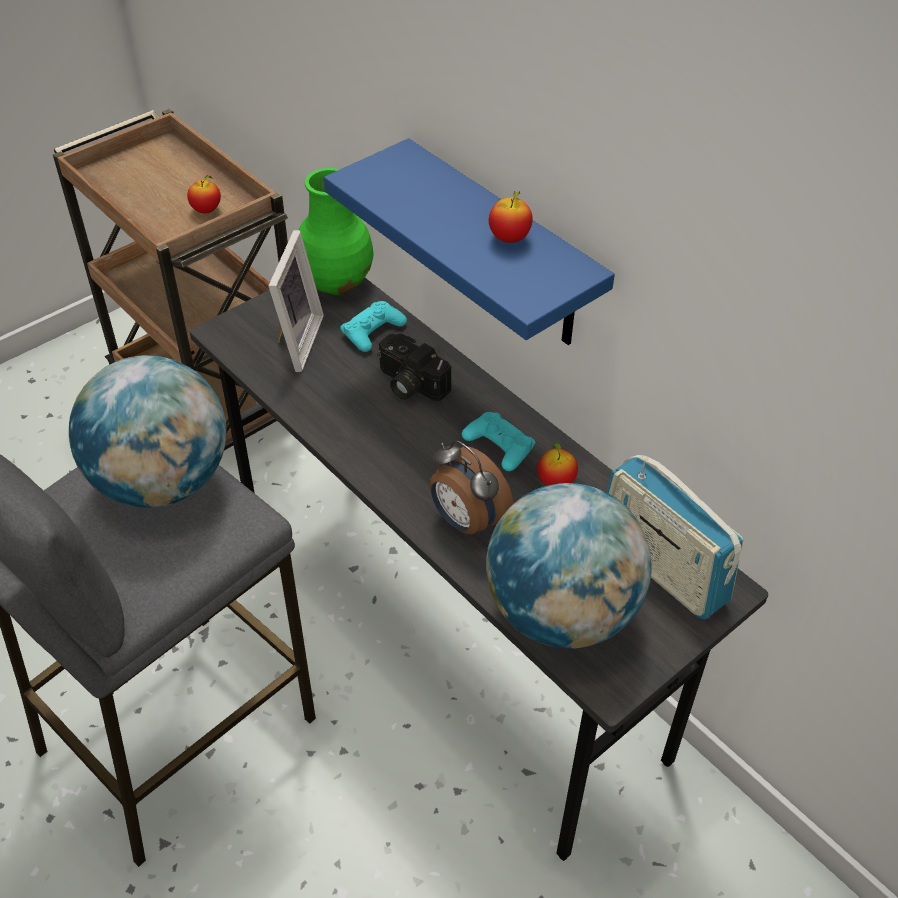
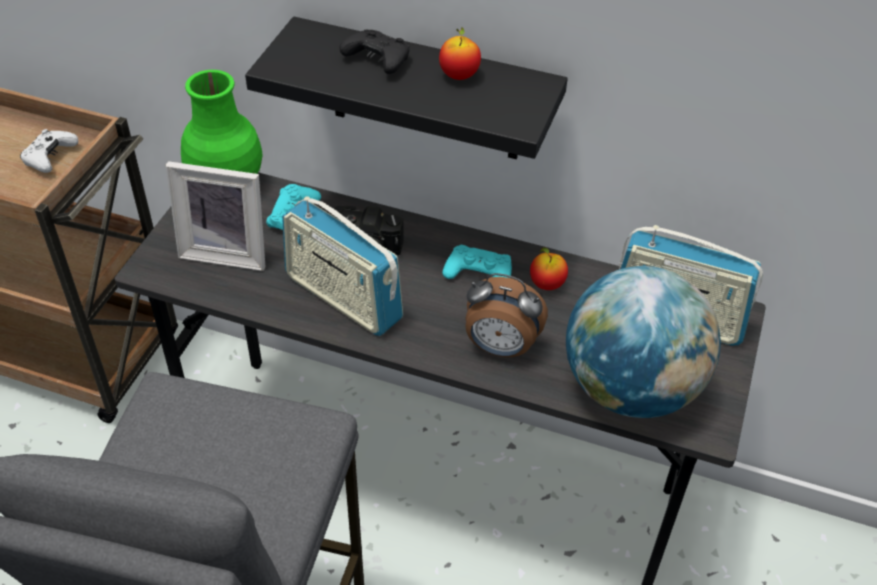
camera: 30 degrees left, 0 degrees up
globe [69,355,227,508] -> none
apple [187,175,221,214] -> white game controller [20,129,78,173]
picture frame [268,230,324,372] -> picture frame turned 120 degrees clockwise [166,161,266,271]
blue shelf [324,138,615,345] -> black shelf [245,17,568,159]
none -> radio [282,196,403,336]
none -> black game controller [339,30,410,74]

